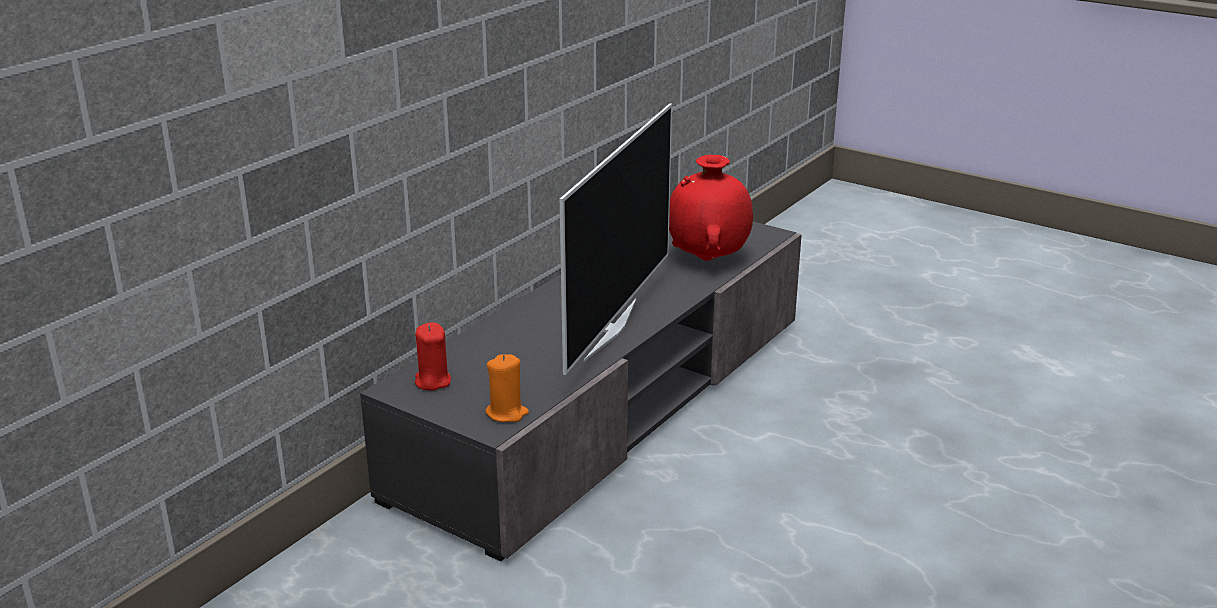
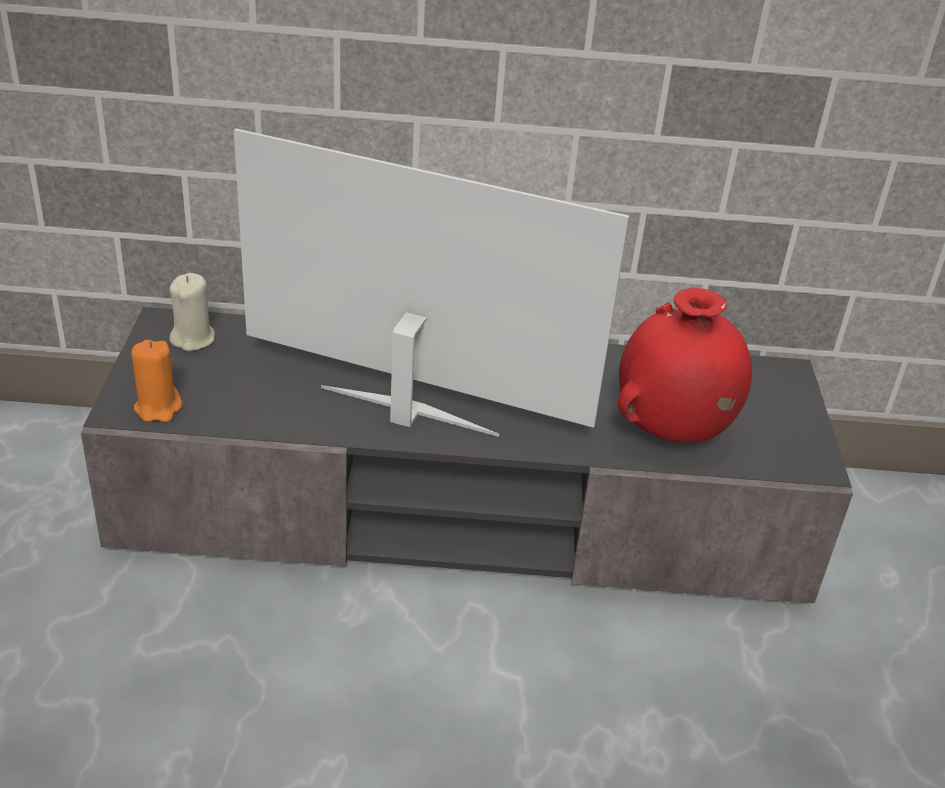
camera: 55 degrees right, 10 degrees up
red candle [415,323,451,391] -> beige candle [169,273,215,351]
television [560,103,672,375] -> television turned 150 degrees counterclockwise [234,128,629,437]

